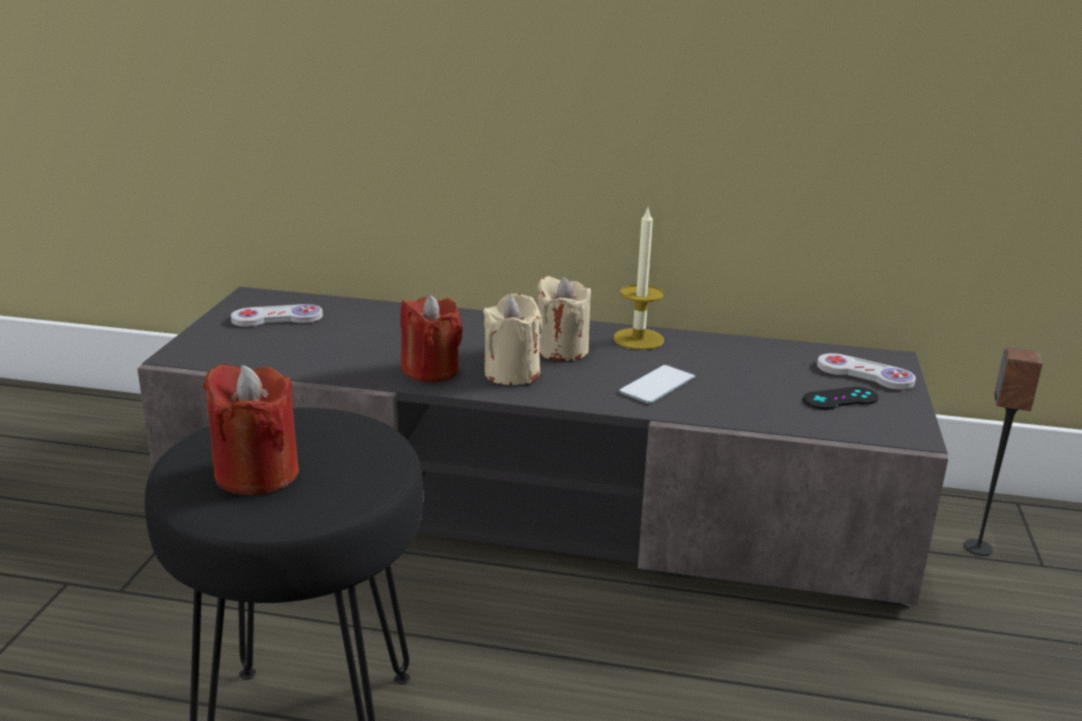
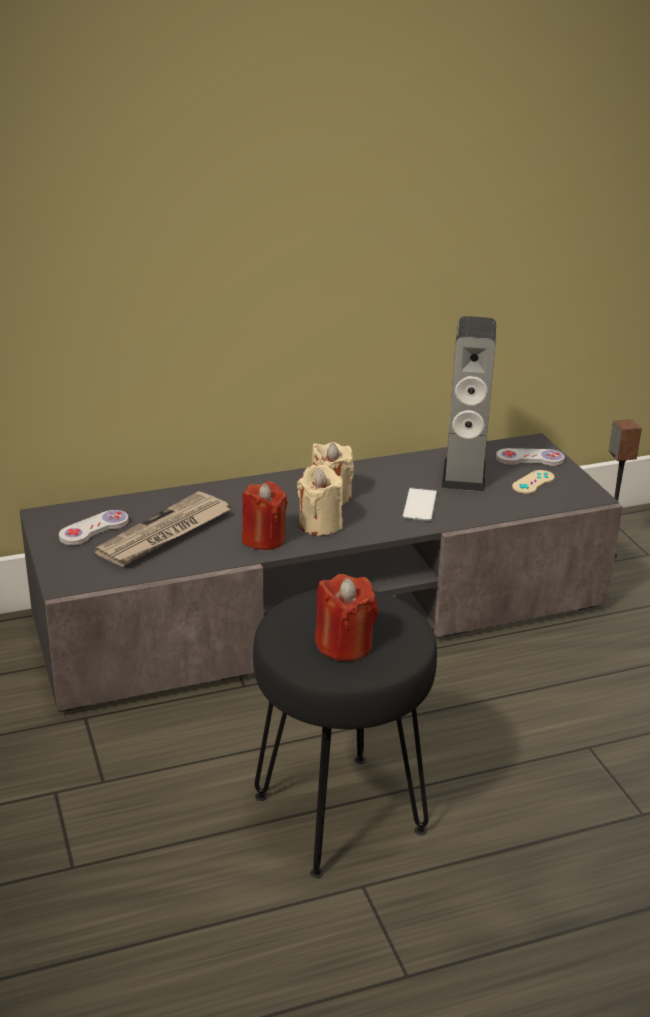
camera: 30 degrees left, 5 degrees up
candle [613,209,664,350] -> none
black game controller [803,387,879,410] -> beige game controller [512,470,554,494]
none -> newspaper [94,491,231,567]
none -> speaker [442,316,496,492]

